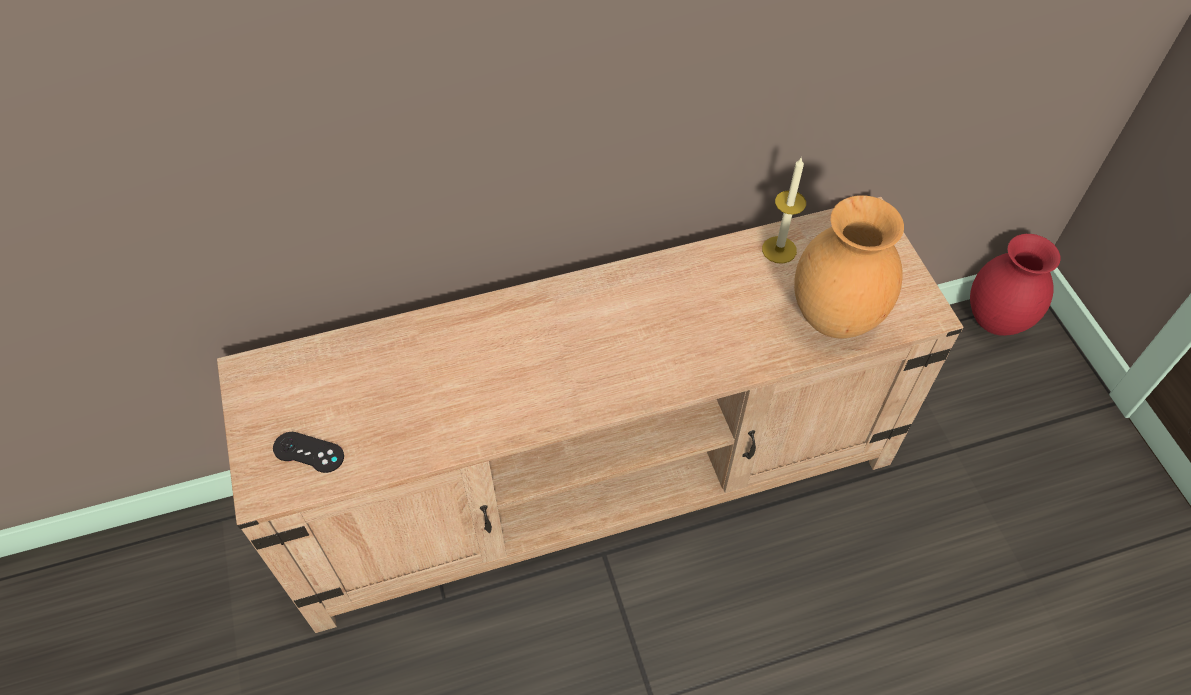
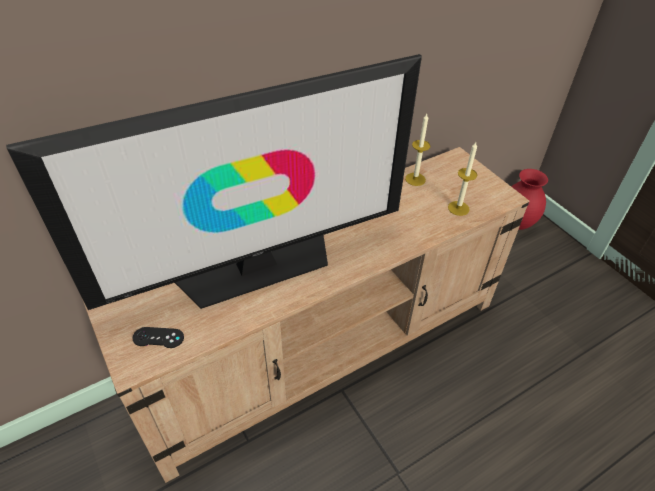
camera: 15 degrees left, 10 degrees down
brown vase [794,195,904,339] -> candle [448,142,477,216]
none -> television [6,54,422,310]

